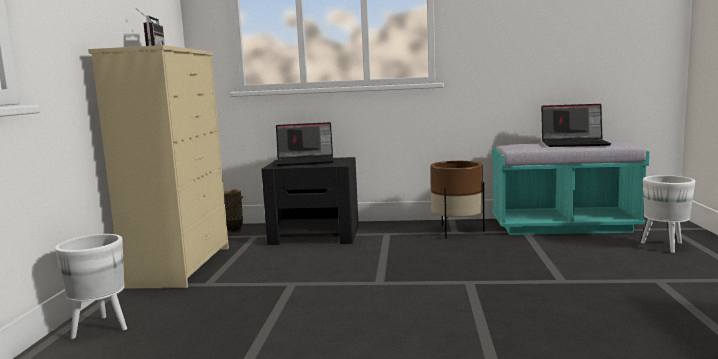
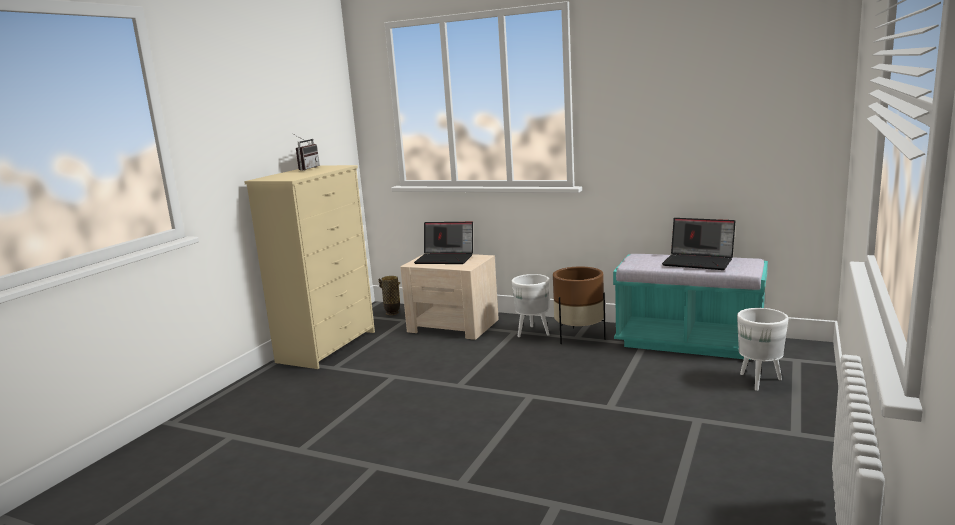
camera: 20 degrees right, 5 degrees up
white planter [55,234,127,339] -> white planter moved to [512,274,550,337]
black nightstand [261,157,359,245] -> beige nightstand [400,254,499,340]

